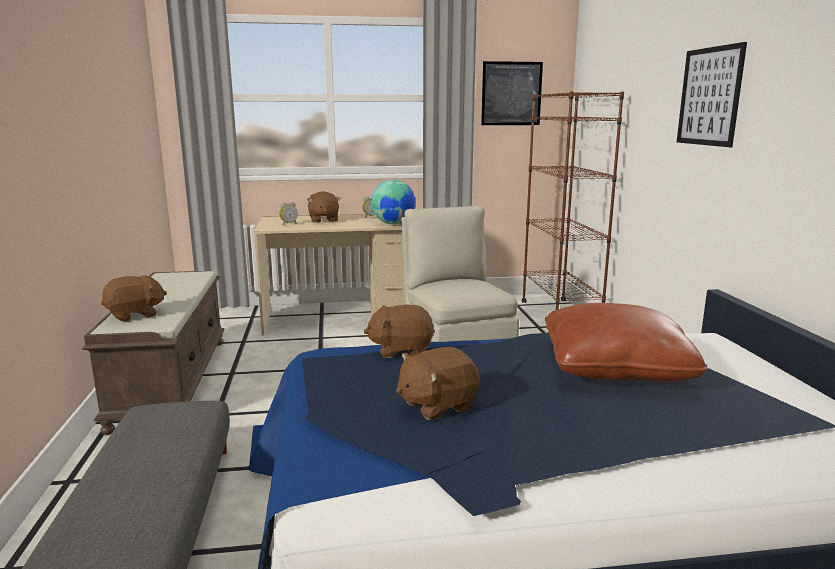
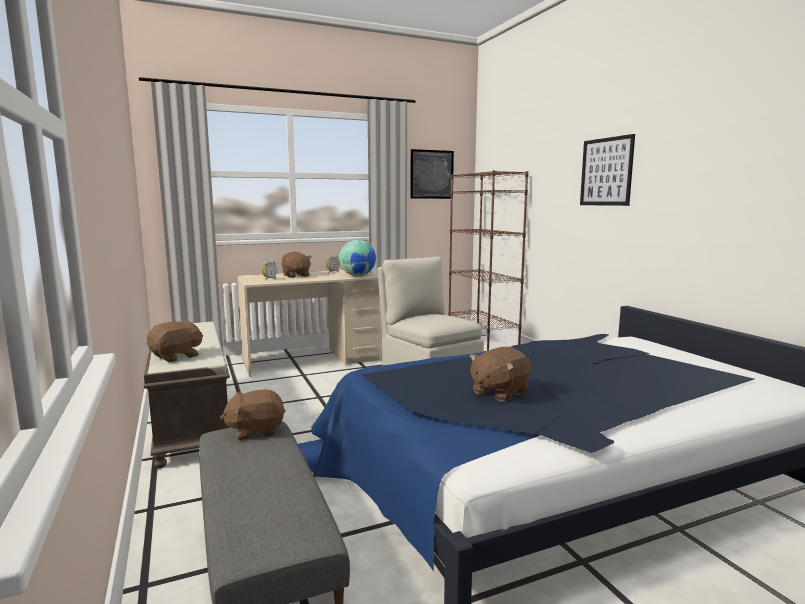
camera: 15 degrees left, 5 degrees down
brown plush toy [364,305,435,358] -> brown plush toy moved to [220,390,286,440]
brown pillow [545,303,707,381] -> none

